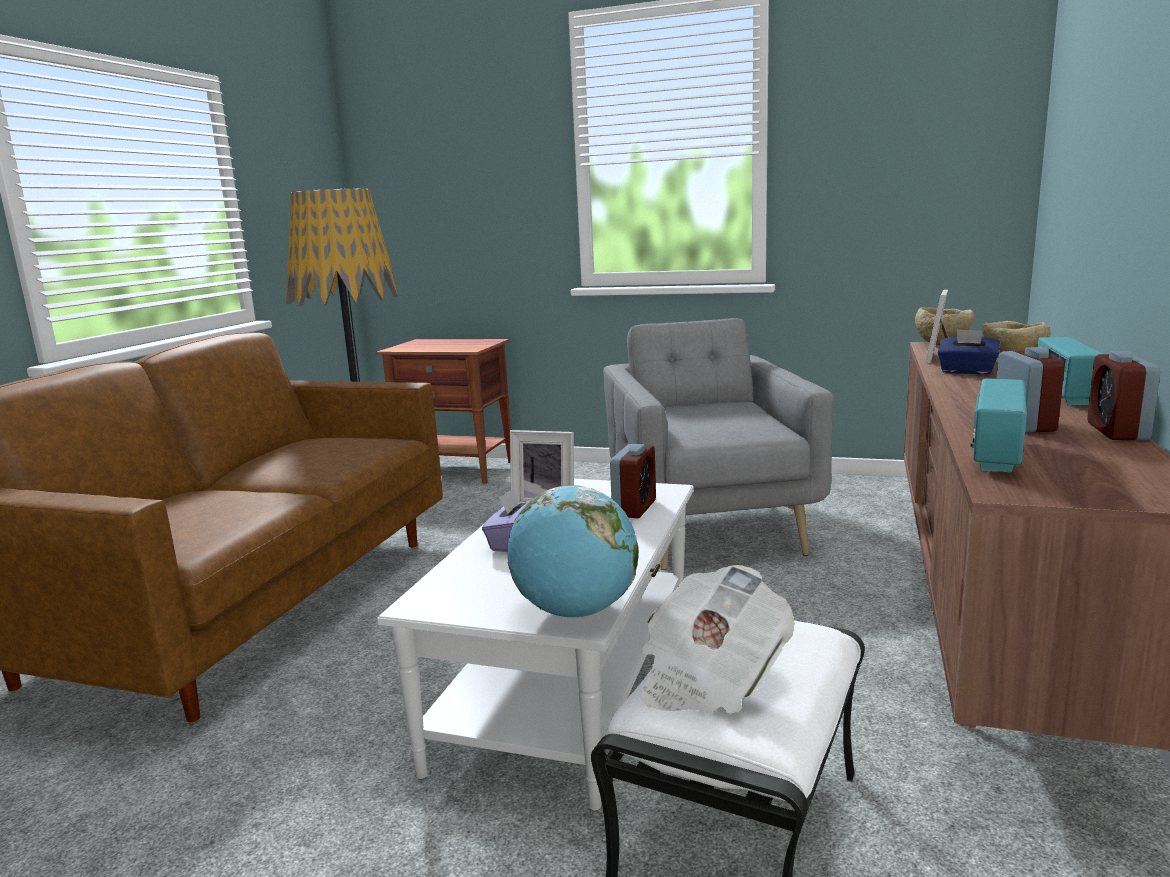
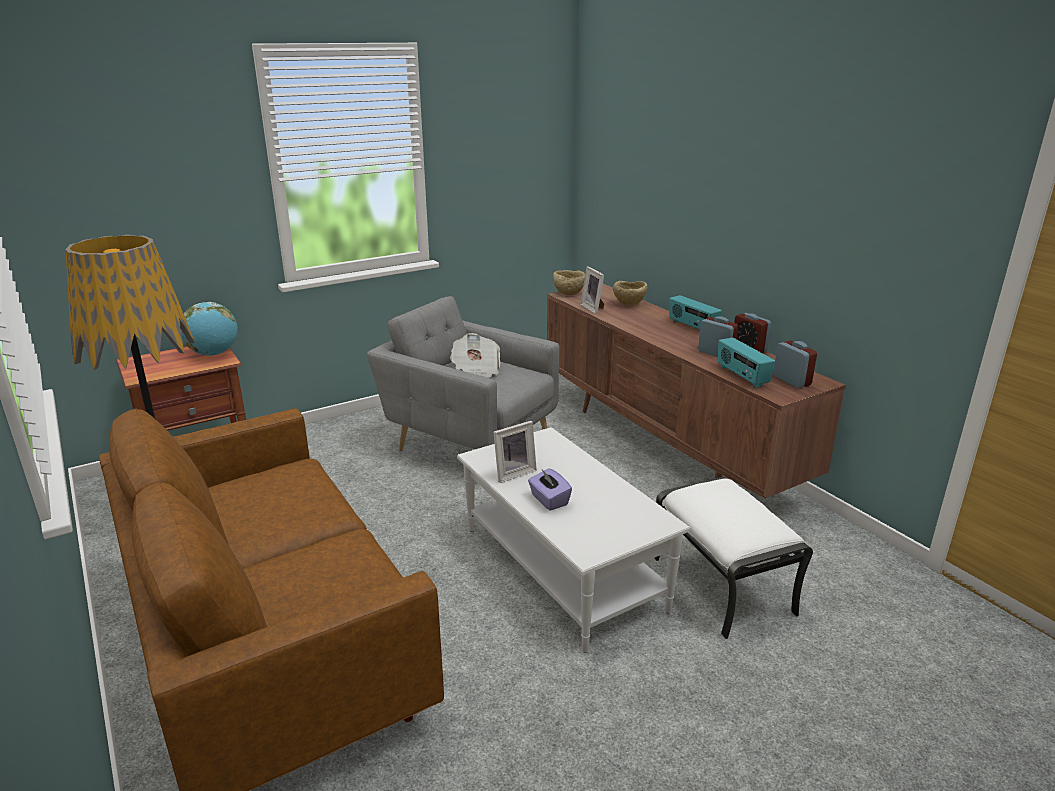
camera: 50 degrees left, 10 degrees up
globe [508,485,639,617] -> globe moved to [181,302,238,356]
alarm clock [610,444,656,518] -> alarm clock moved to [773,341,817,388]
newspaper [641,565,795,714] -> newspaper moved to [450,333,500,377]
blue tissue box [938,329,1001,374] -> none

